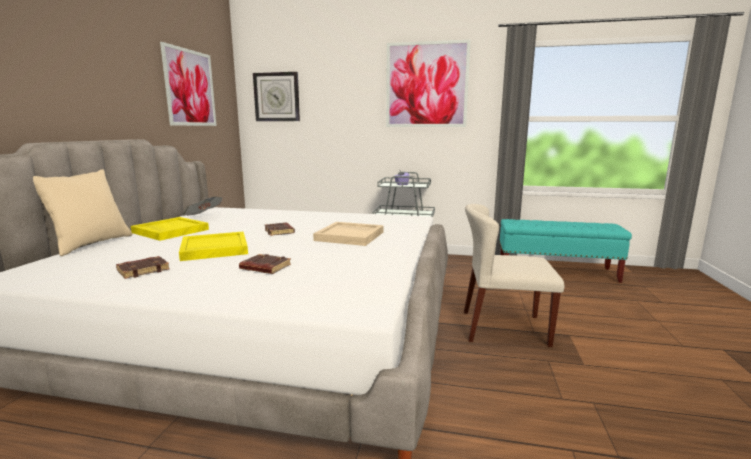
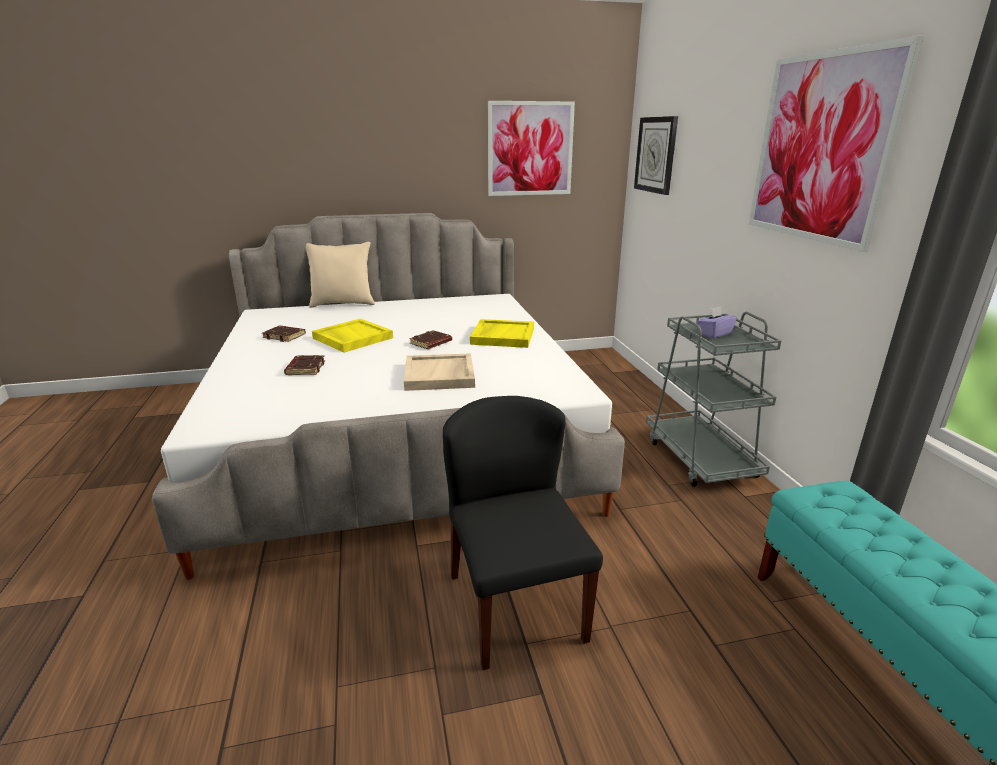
camera: 65 degrees right, 10 degrees up
yellow tray [131,217,209,241] -> yellow tray moved to [470,319,534,348]
newspaper [182,196,223,216] -> none
beige chair [464,204,564,347] -> black chair [443,396,603,670]

